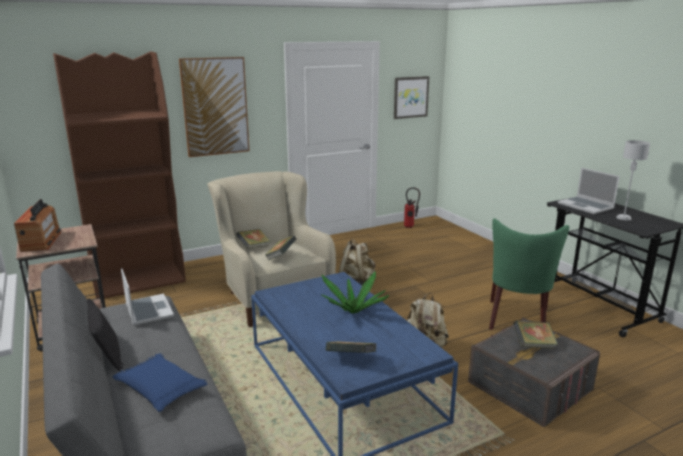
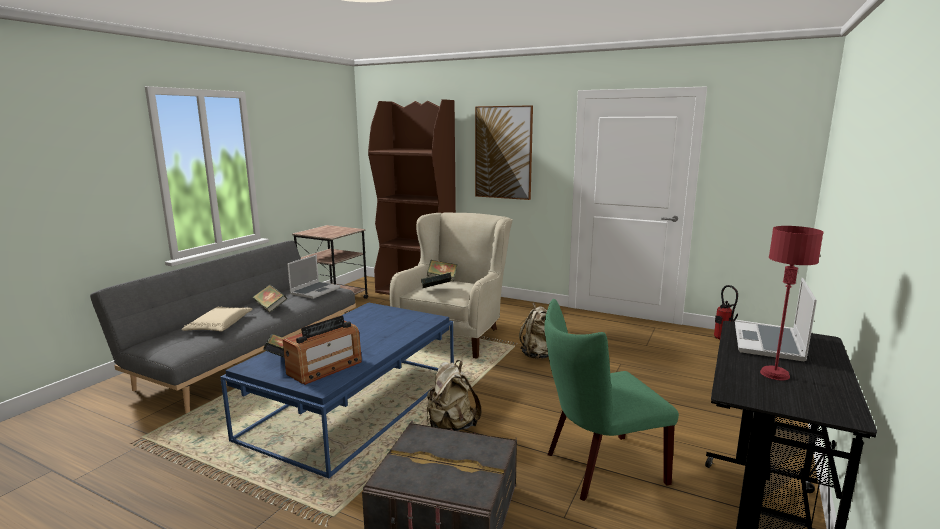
camera: 55 degrees right, 5 degrees down
radio [14,199,61,252] -> radio moved to [283,316,362,385]
black pillow [87,298,123,371] -> none
blue pillow [113,353,207,412] -> beige pillow [182,306,252,332]
potted plant [321,271,389,314] -> none
picture [394,76,430,119] -> none
book [513,321,558,349] -> book moved to [253,285,287,313]
grey table lamp [616,140,650,220] -> red table lamp [760,226,824,381]

